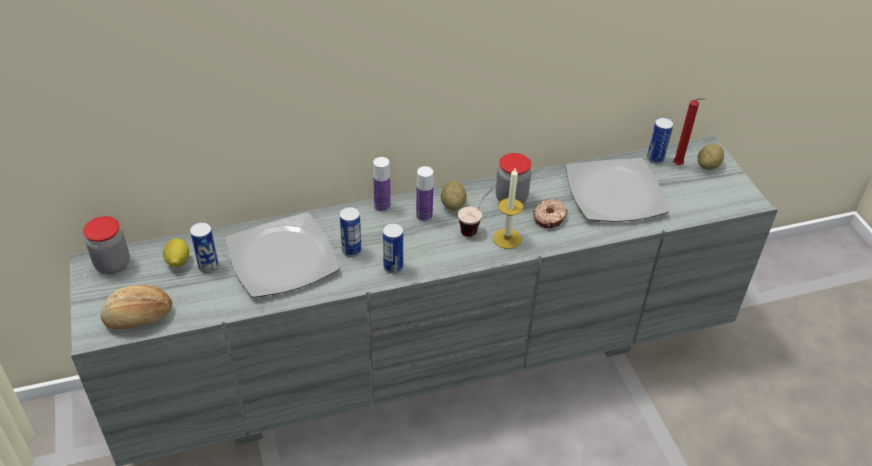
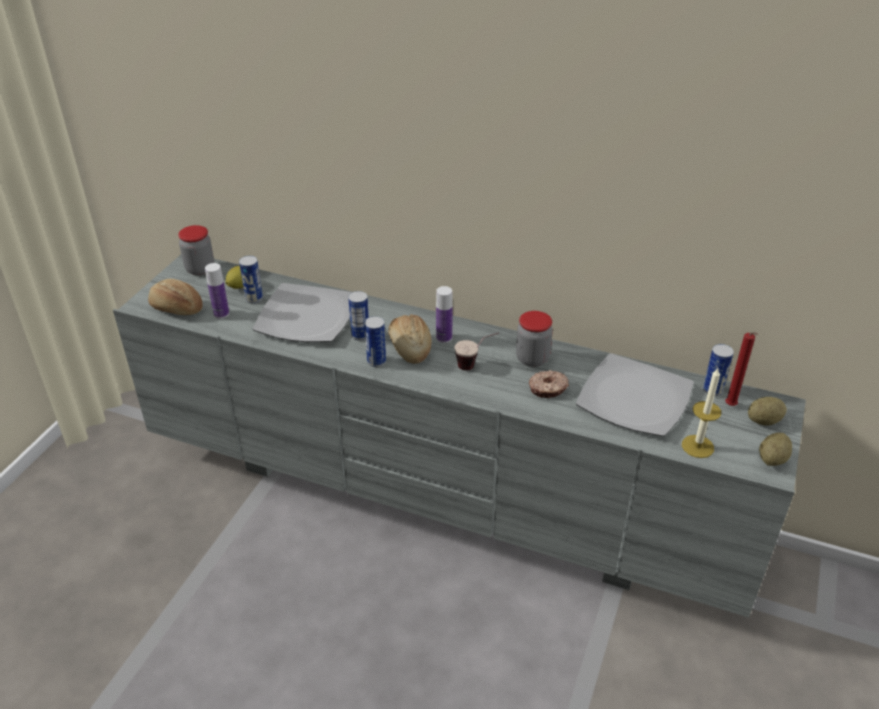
camera: 40 degrees right, 5 degrees down
bottle [373,157,390,212] -> bottle moved to [205,263,229,319]
potato [441,180,467,211] -> potato moved to [759,433,792,466]
candle [493,168,524,249] -> candle moved to [682,368,721,458]
none -> bread [388,314,432,364]

